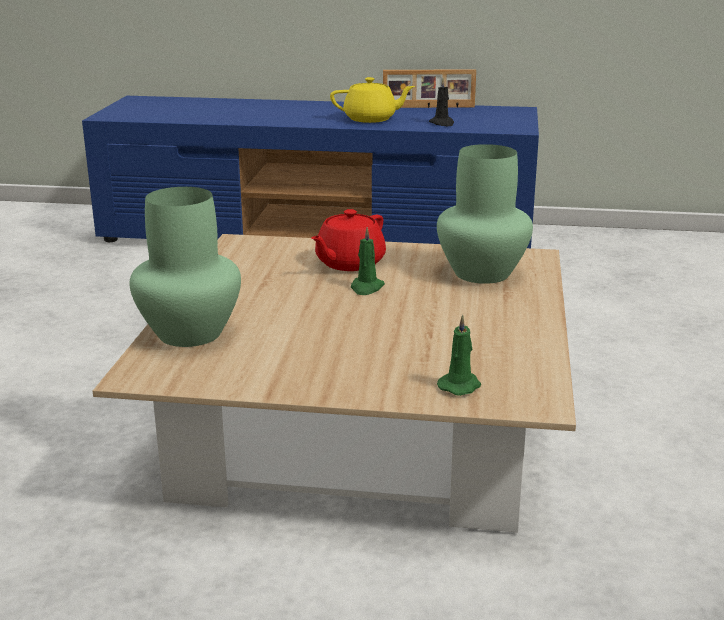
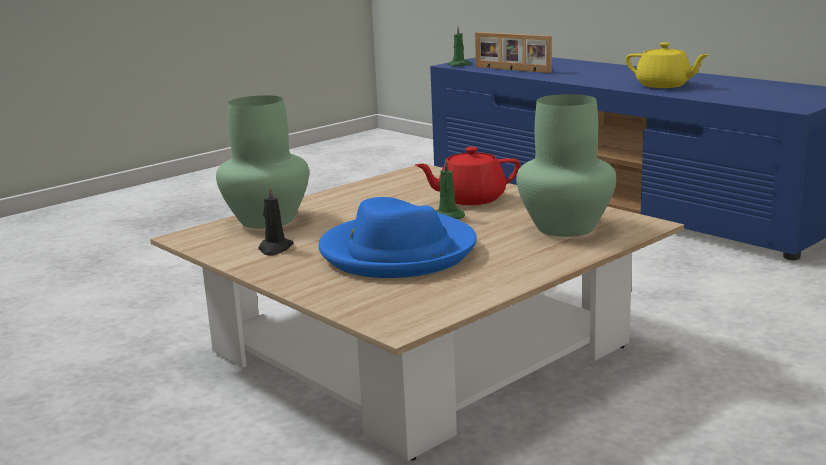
camera: 40 degrees right, 5 degrees down
picture frame [383,69,476,108] -> picture frame moved to [475,32,552,73]
black candle [429,78,454,126] -> black candle moved to [259,186,294,255]
green candle [437,314,481,396] -> green candle moved to [448,26,472,66]
none -> blue hat [319,197,477,278]

